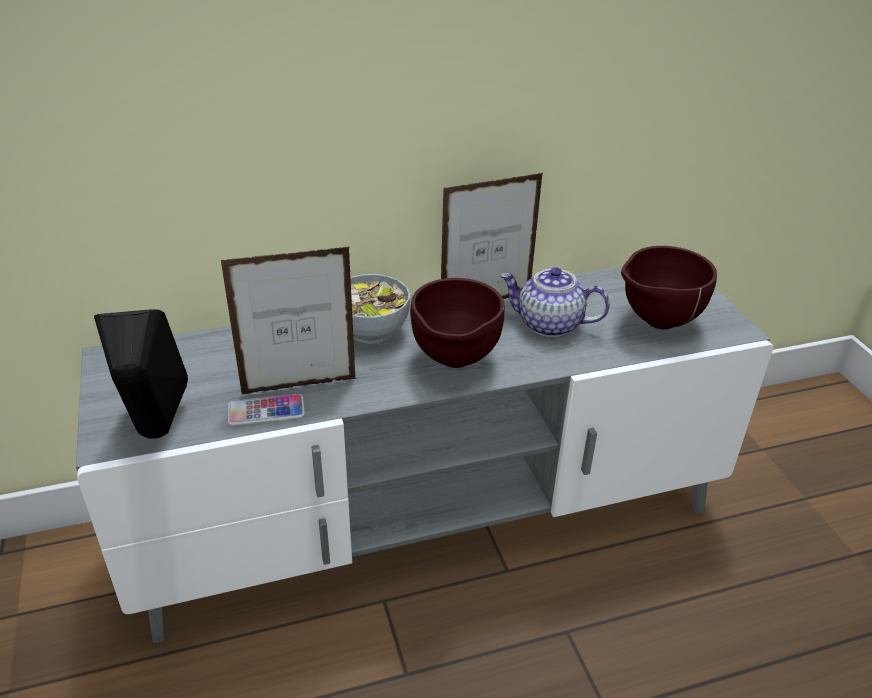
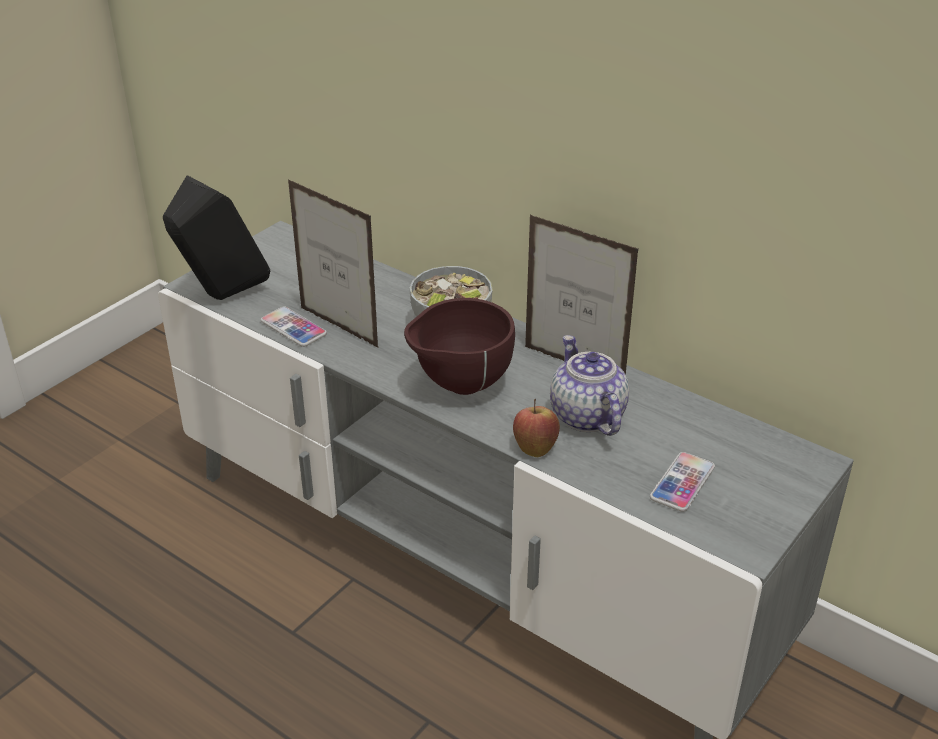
camera: 55 degrees right, 0 degrees up
brown bowl [621,246,717,329] -> phone [650,452,715,512]
none -> apple [513,399,560,457]

